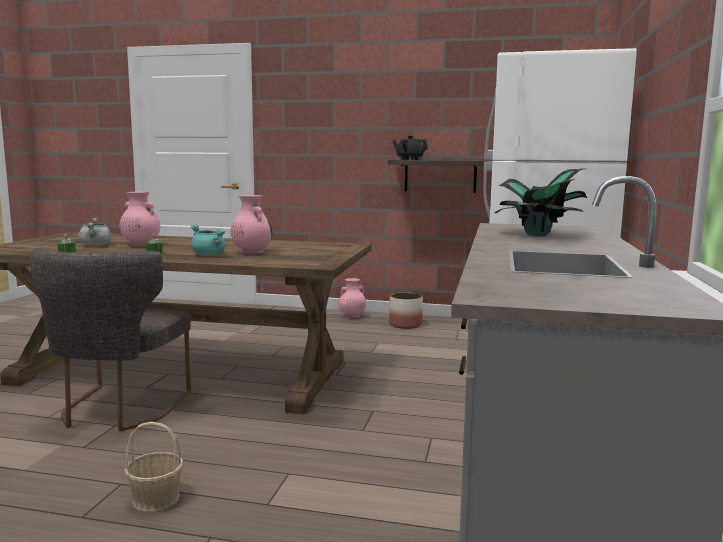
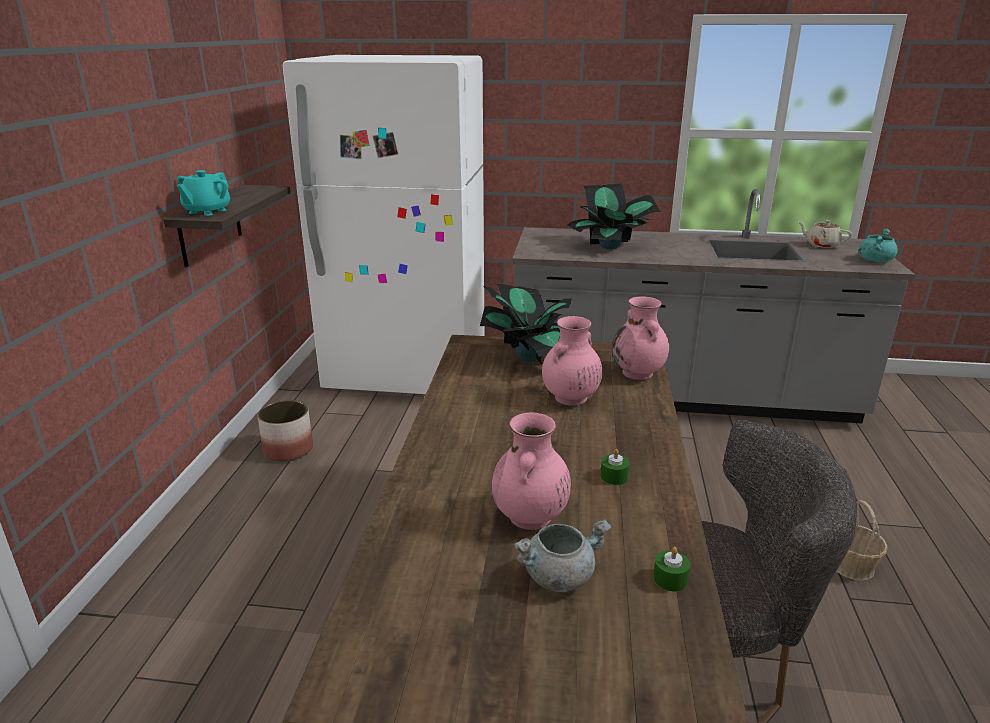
camera: 95 degrees left, 15 degrees up
turquoise cooking pot [191,225,225,255] -> turquoise cooking pot moved to [859,229,898,262]
pink vase [339,278,366,318] -> pink vase moved to [612,296,669,380]
black teapot [392,136,428,160] -> turquoise teapot [177,170,230,216]
none -> potted plant [480,283,572,363]
none -> beige teapot [798,220,852,248]

